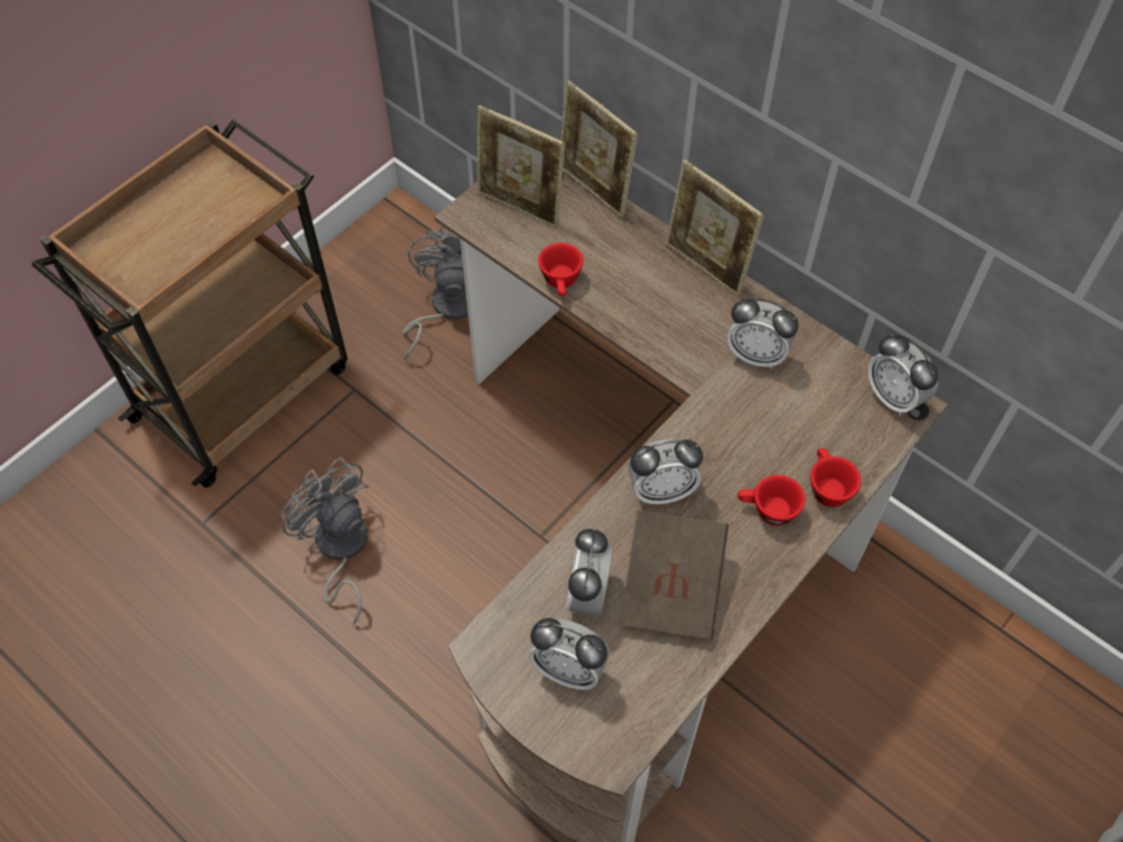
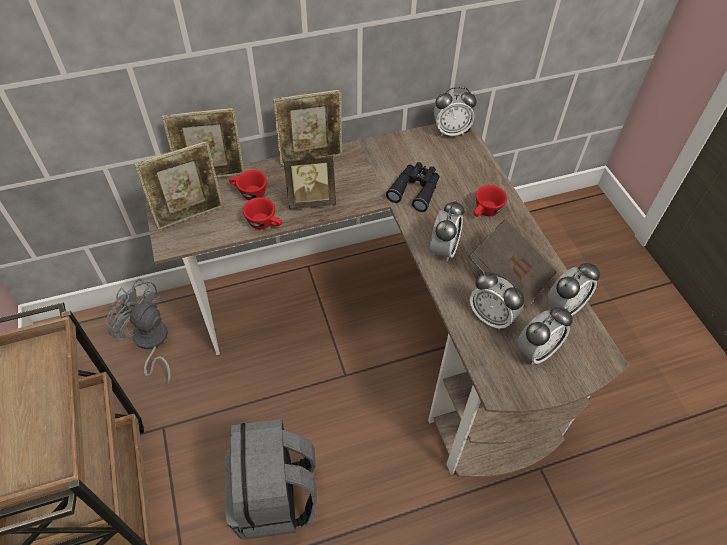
camera: 60 degrees left, 5 degrees down
grey fan [281,457,368,625] -> grey backpack [225,419,317,540]
alarm clock [727,298,799,369] -> alarm clock moved to [546,263,600,316]
red cup [810,448,861,507] -> red cup moved to [229,170,267,200]
none -> picture frame [283,152,336,209]
none -> black binoculars [386,162,440,212]

